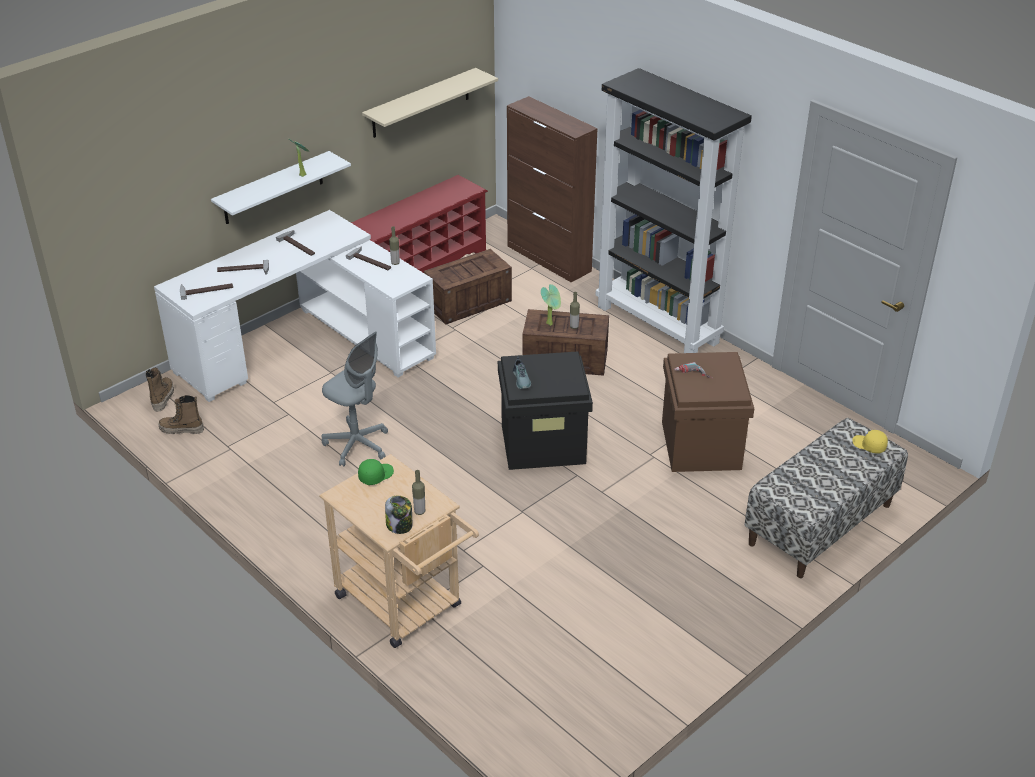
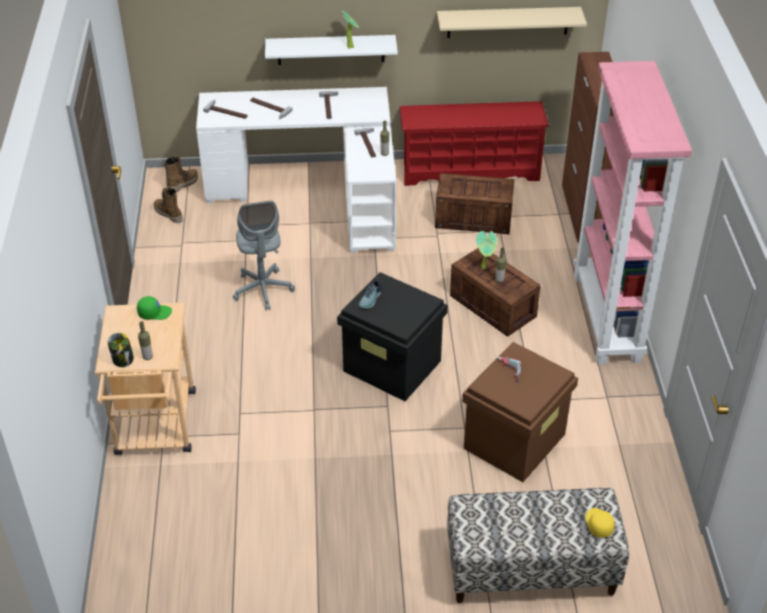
camera: 40 degrees right, 5 degrees up
black bookcase [596,68,752,353] -> pink bookcase [573,61,692,364]

